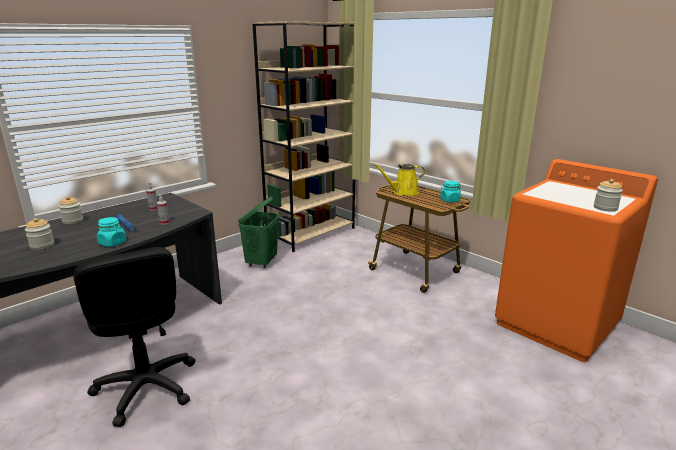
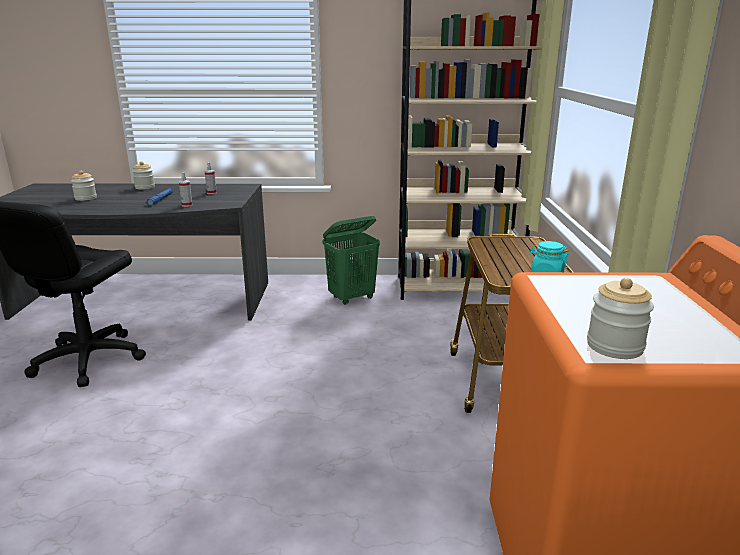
camera: 45 degrees right, 0 degrees up
turquoise jar [97,217,126,247] -> none
yellow watering can [374,164,425,196] -> none

